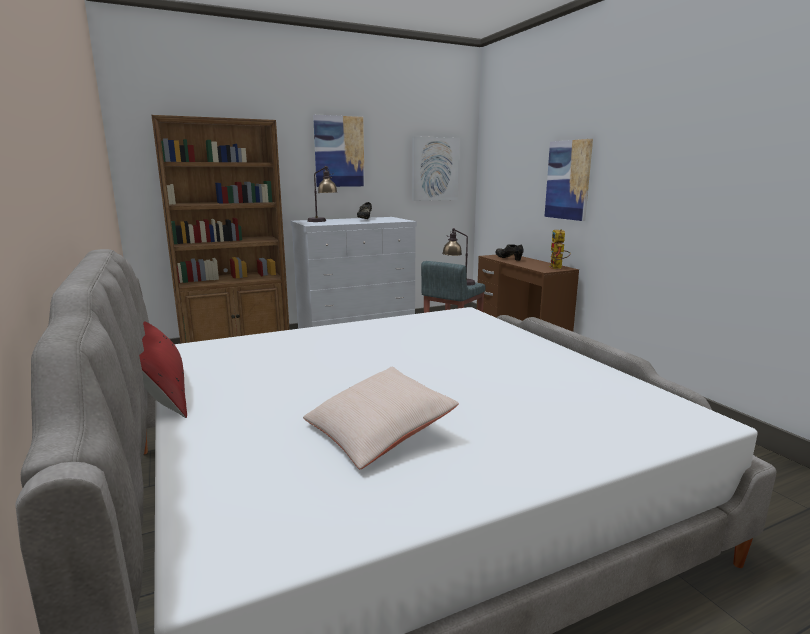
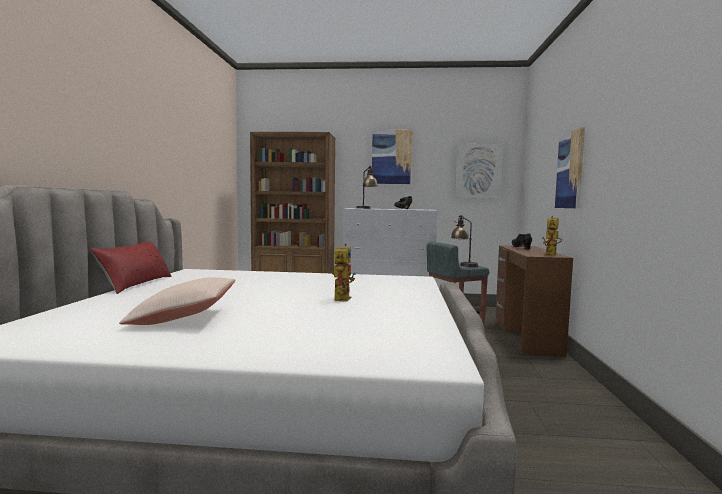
camera: 30 degrees right, 10 degrees down
none -> toy robot [332,243,356,302]

